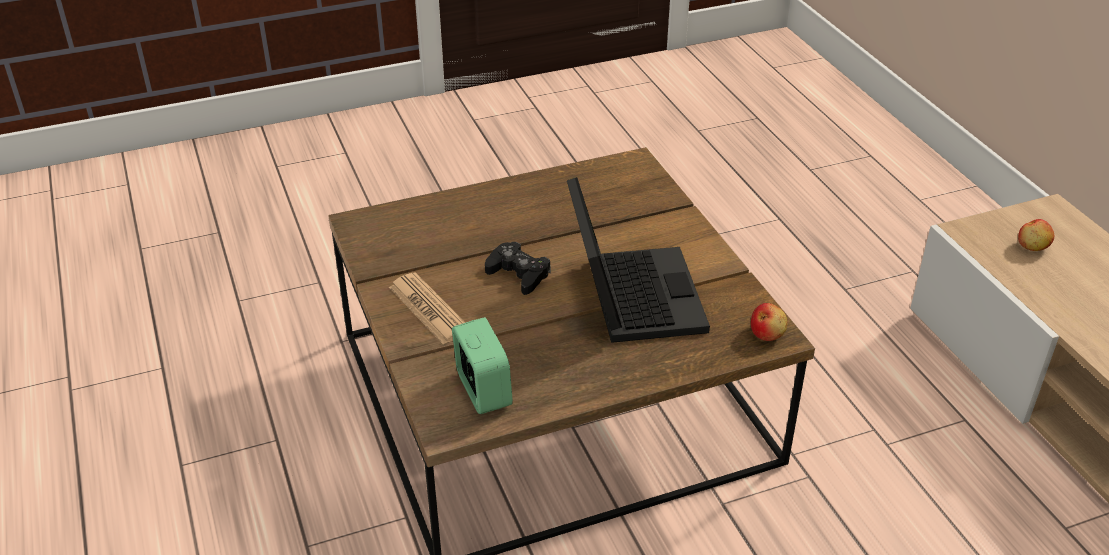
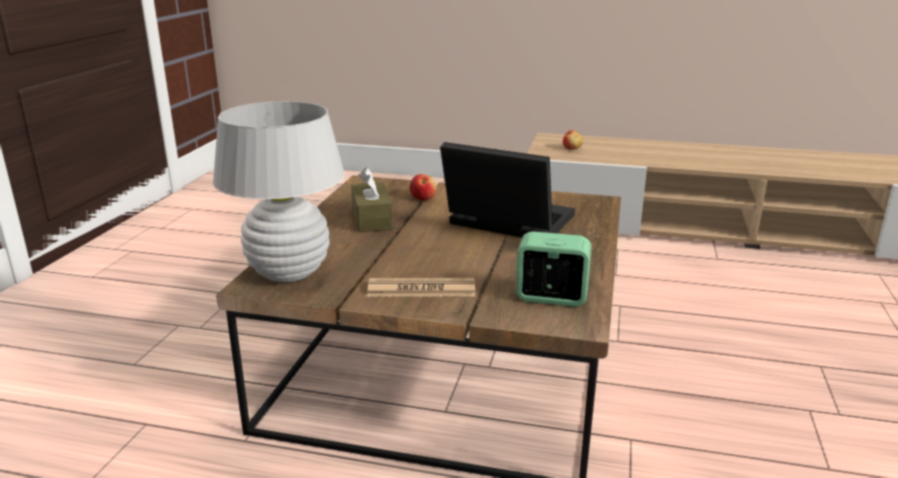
camera: 55 degrees left, 15 degrees down
black game controller [485,242,551,295] -> none
apple [751,303,787,341] -> apple moved to [409,174,437,200]
none -> white table lamp [213,101,345,282]
none -> brown tissue box [351,167,393,232]

